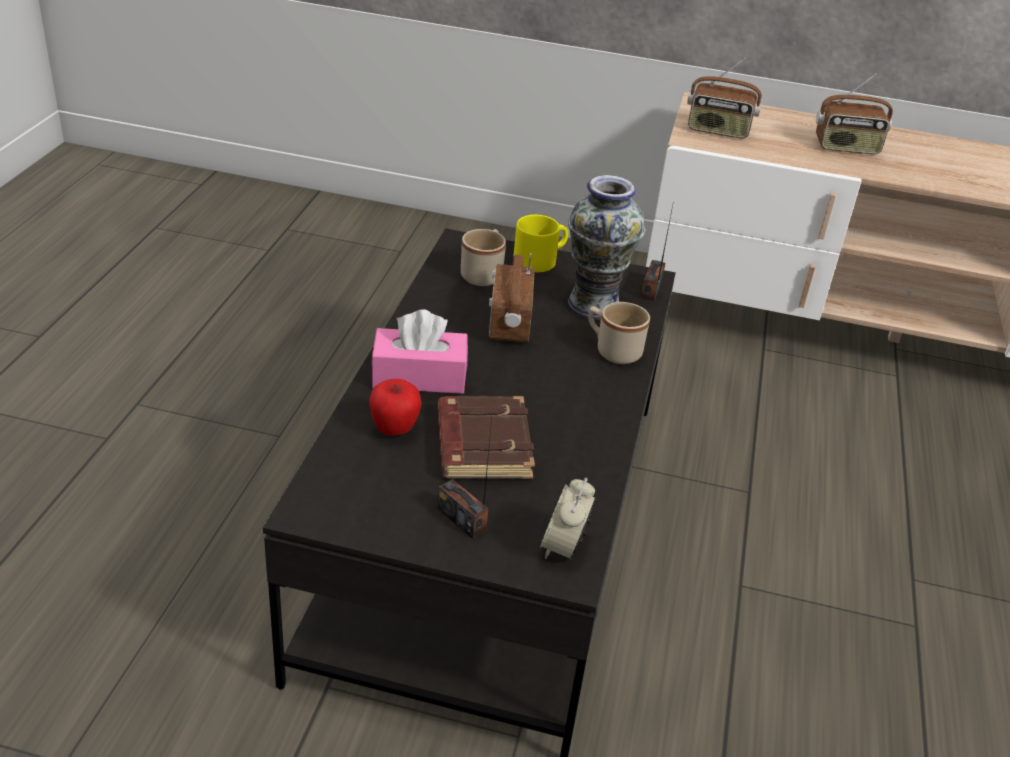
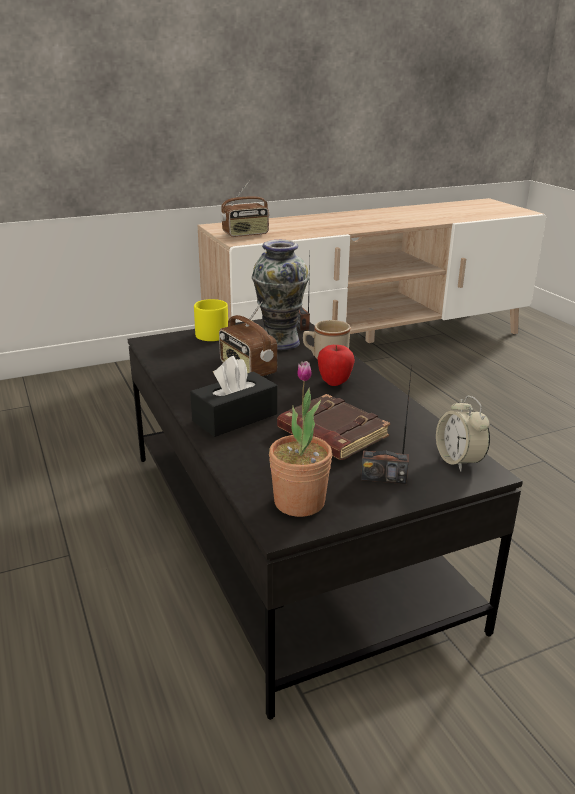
camera: 35 degrees left, 10 degrees down
apple [370,379,422,436] -> apple moved to [317,345,355,386]
pink tissue box [371,309,468,394] -> black tissue box [190,356,277,437]
beige mug [461,229,506,286] -> none
radio [816,74,893,154] -> none
none -> potted plant [269,361,332,517]

